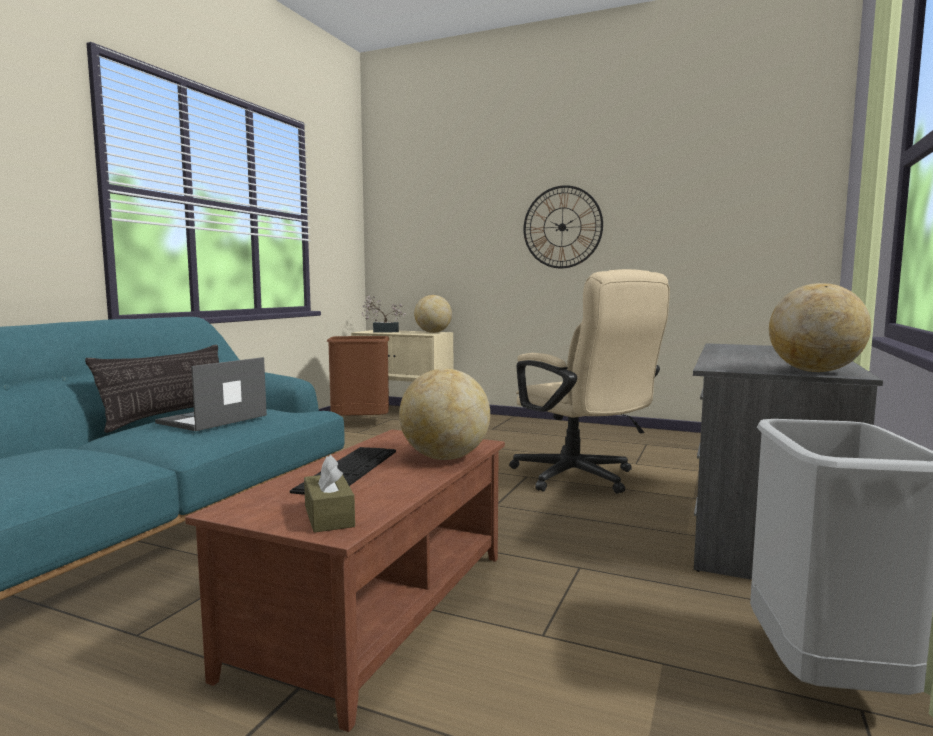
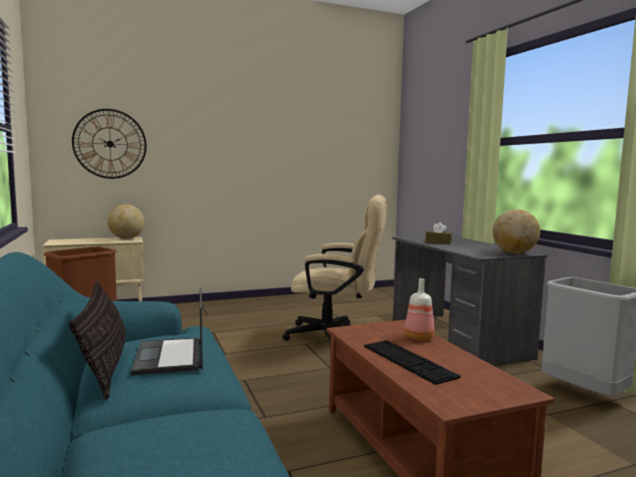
camera: 45 degrees left, 0 degrees up
brown tissue box [304,455,355,533] -> brown tissue box moved to [426,222,452,244]
potted plant [362,296,406,333] -> none
globe [399,369,490,460] -> bottle [405,278,435,341]
wall clock [523,185,603,269] -> wall clock moved to [72,109,147,179]

